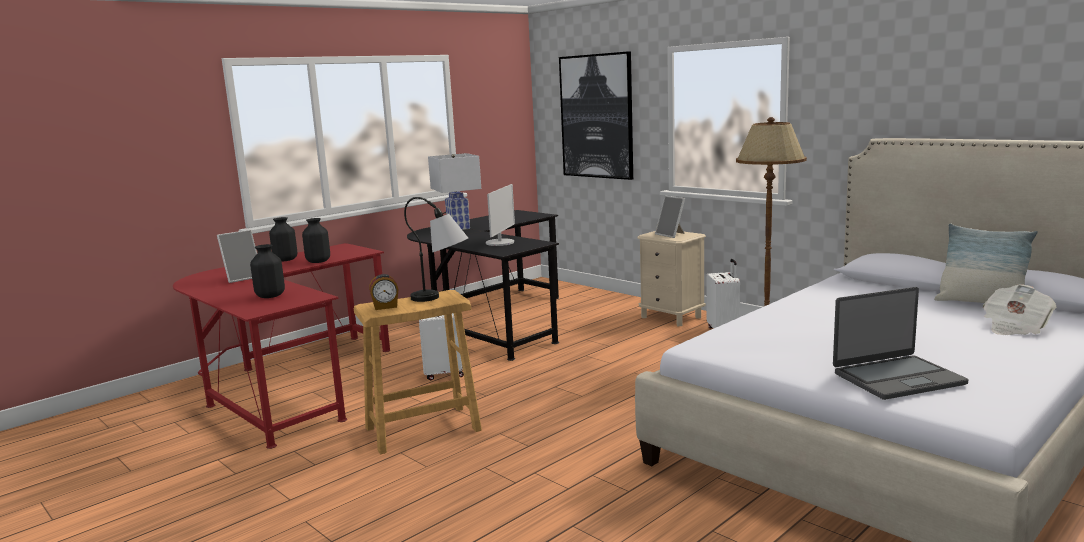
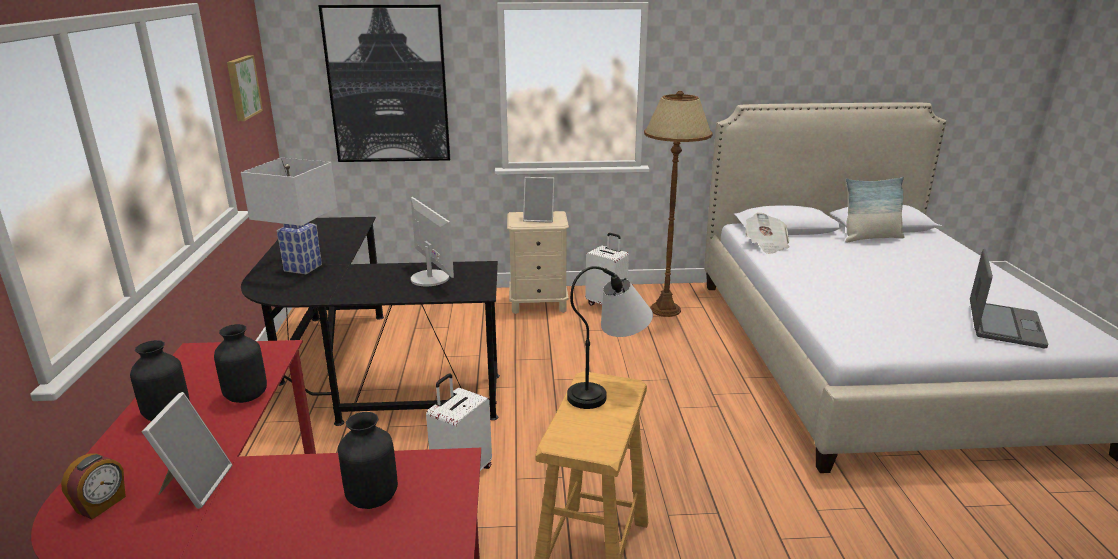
camera: 50 degrees left, 10 degrees up
alarm clock [369,274,399,310] -> alarm clock moved to [61,453,126,520]
newspaper [983,284,1056,335] -> newspaper moved to [745,213,790,254]
none -> picture [227,55,263,121]

